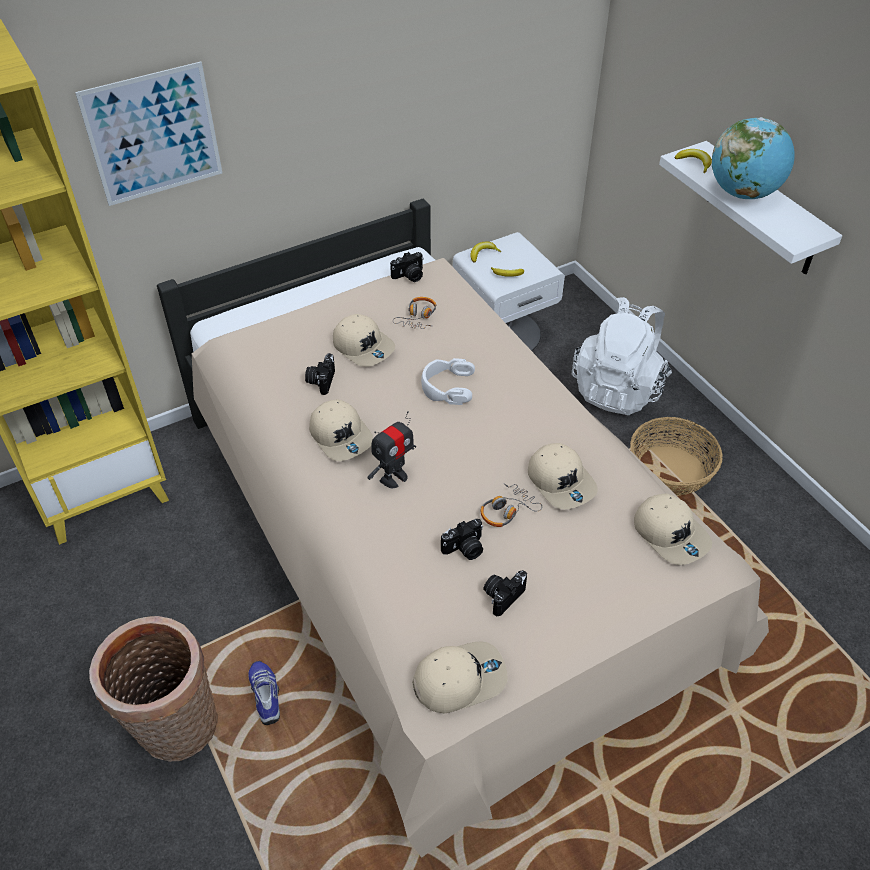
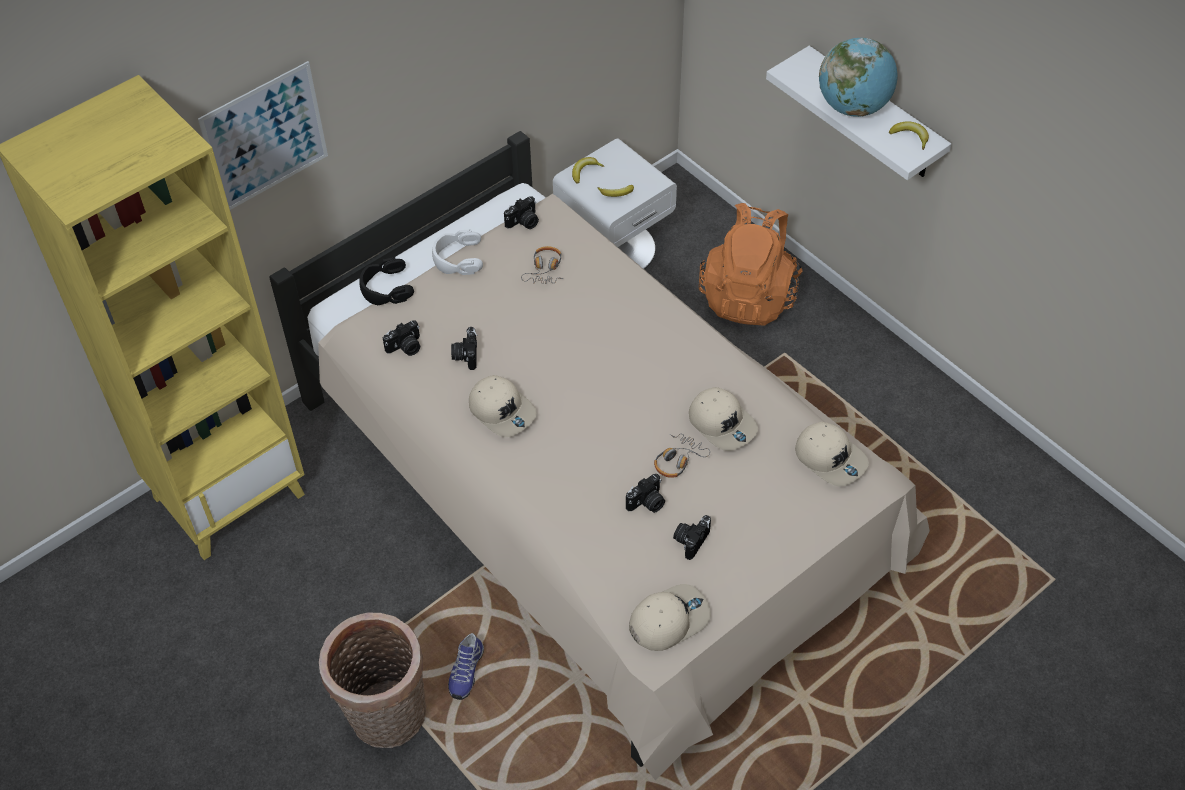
camera: 10 degrees left, 5 degrees up
shoe [248,661,280,725] -> shoe turned 135 degrees counterclockwise [448,633,484,700]
beige cap [333,314,395,367] -> none
toy robot [367,411,416,488] -> none
white headphones [421,358,475,405] -> white headphones moved to [432,229,483,275]
white backpack [572,297,672,415] -> orange backpack [699,203,803,326]
basket [630,417,723,496] -> none
banana [675,149,712,173] -> banana moved to [889,121,929,150]
none -> black headphones [359,257,414,305]
none -> camera [383,321,420,356]

